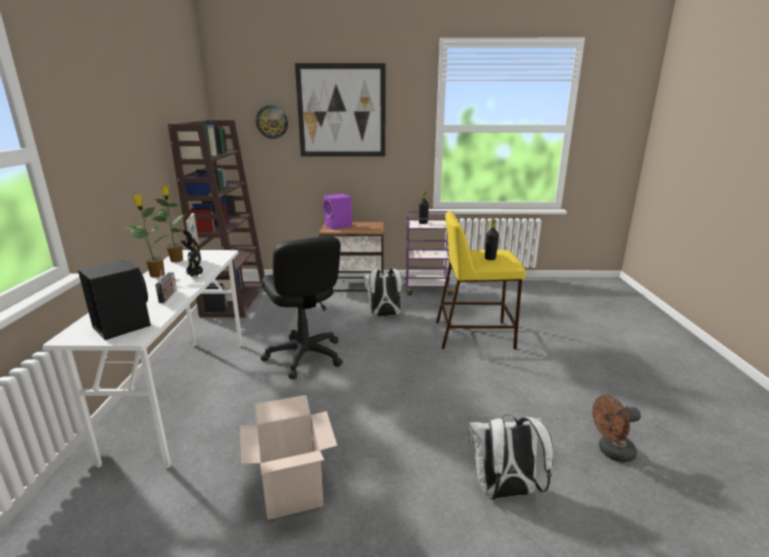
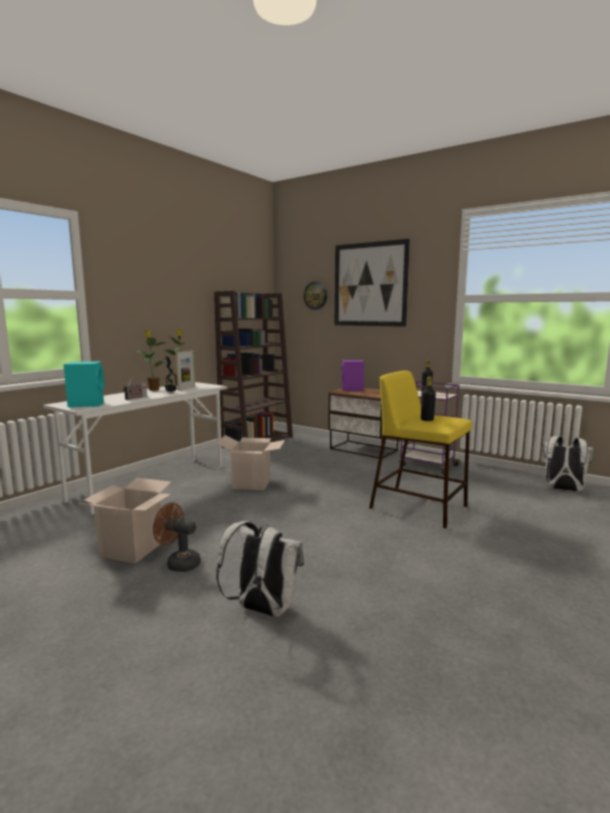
camera: 35 degrees right, 10 degrees down
black speaker [78,259,151,340] -> turquoise speaker [64,361,104,408]
black office chair [261,236,343,379] -> cardboard box [216,435,285,490]
white backpack [364,268,404,317] -> white backpack moved to [543,436,593,492]
brown fan [592,395,641,462] -> brown fan moved to [153,503,201,572]

